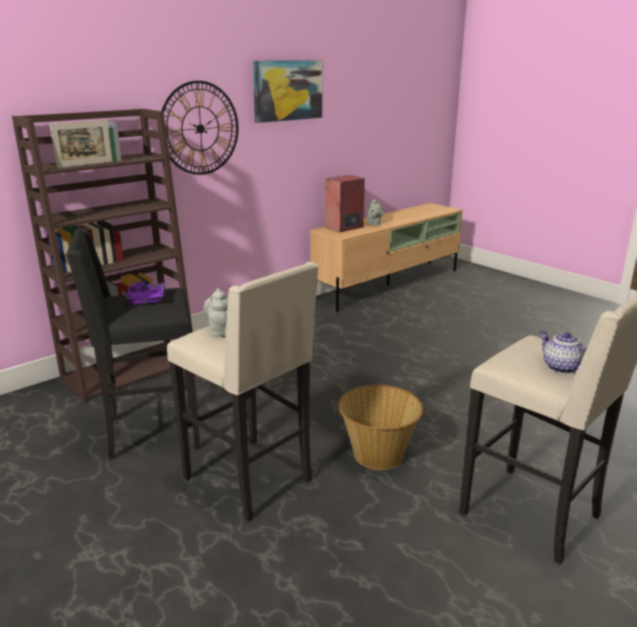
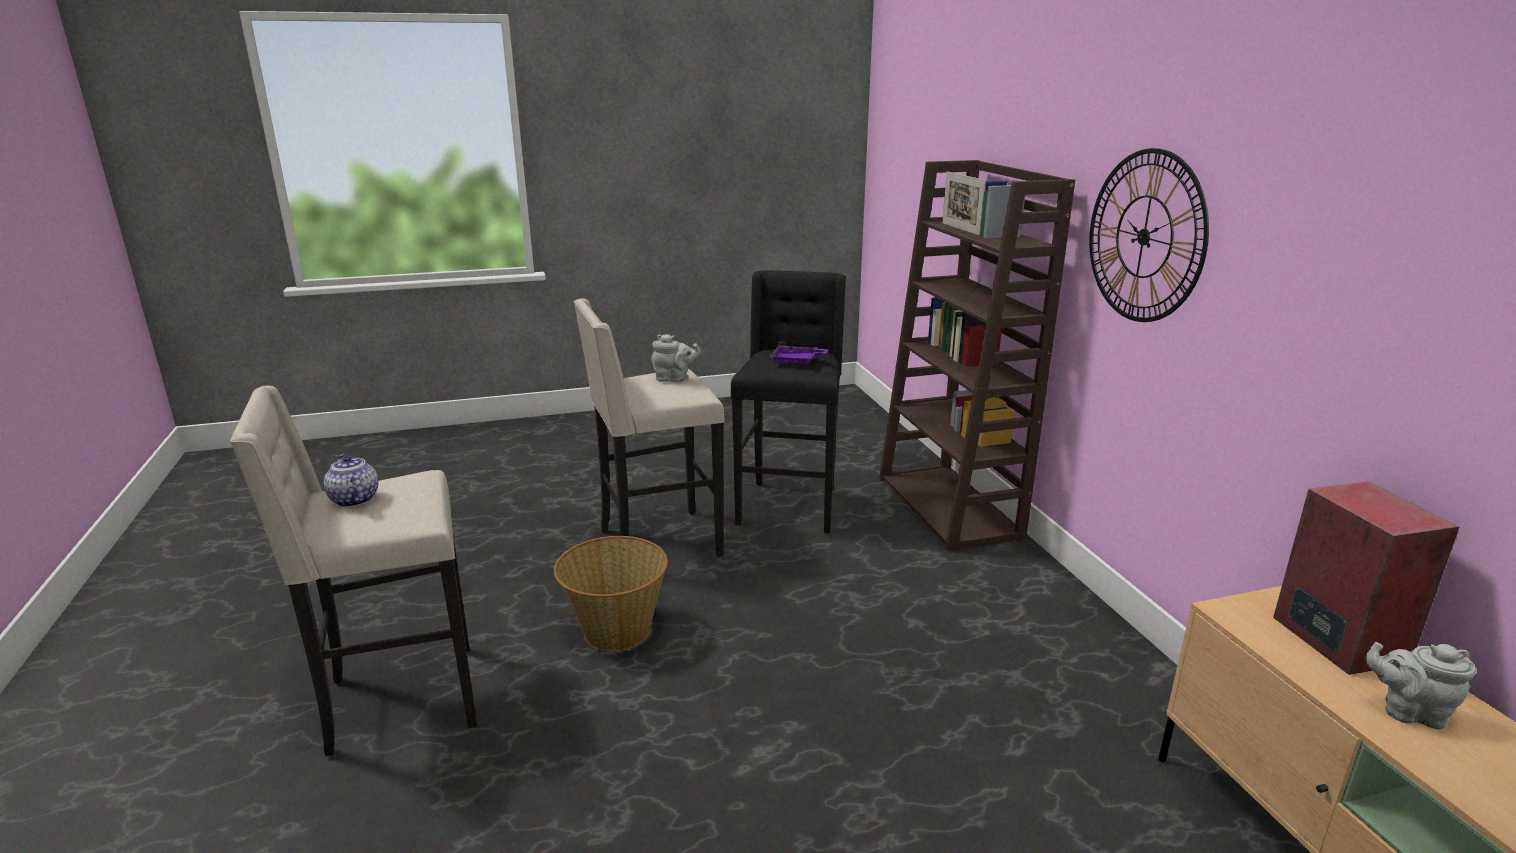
camera: 115 degrees right, 0 degrees up
picture [253,60,322,123] -> none
teapot [539,331,587,373] -> teapot turned 120 degrees counterclockwise [324,454,379,507]

